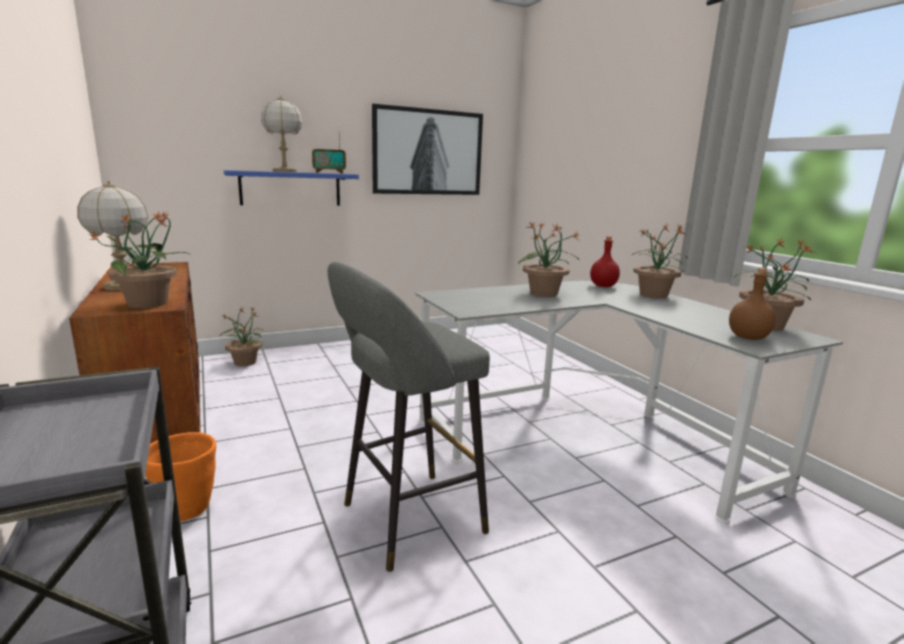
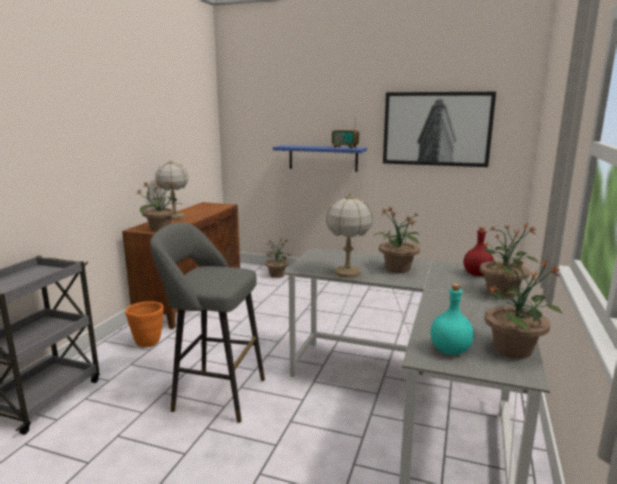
camera: 45 degrees right, 0 degrees up
table lamp [261,96,303,172] -> table lamp moved to [326,193,373,278]
brown bottle [729,268,776,340] -> turquoise bottle [431,284,474,355]

